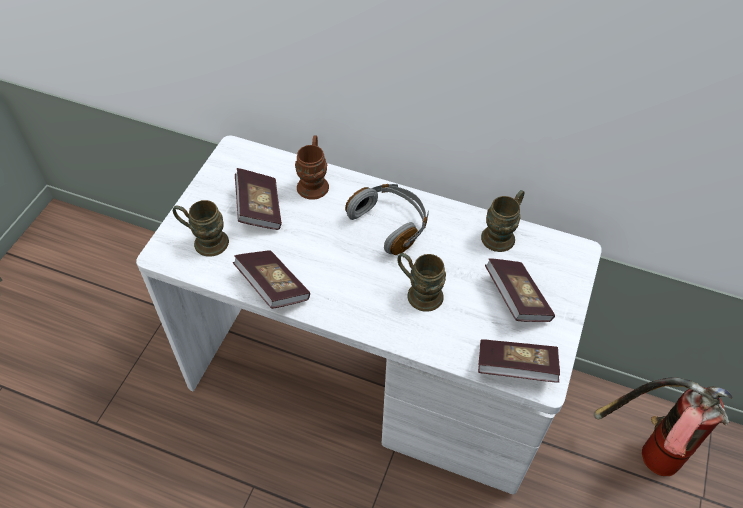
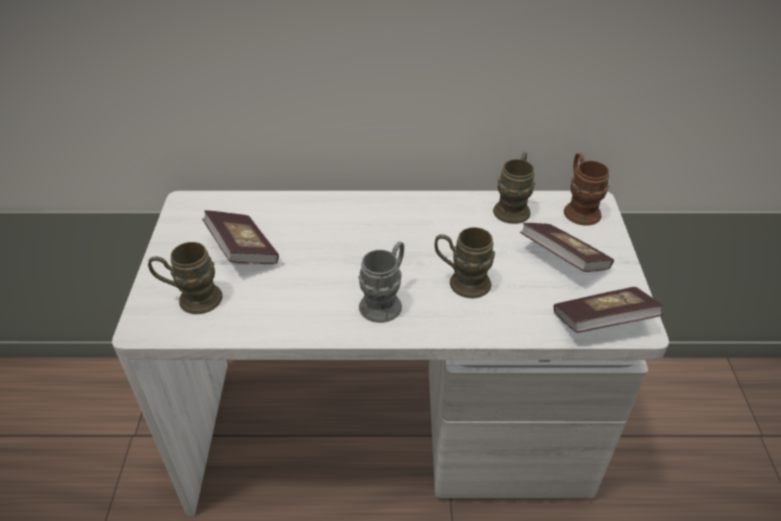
camera: 20 degrees left, 10 degrees down
book [233,250,310,309] -> none
brown mug [295,135,329,200] -> brown mug moved to [564,153,609,226]
grey headphones [345,184,429,255] -> none
fire extinguisher [593,377,732,476] -> none
none -> grey mug [358,242,404,323]

